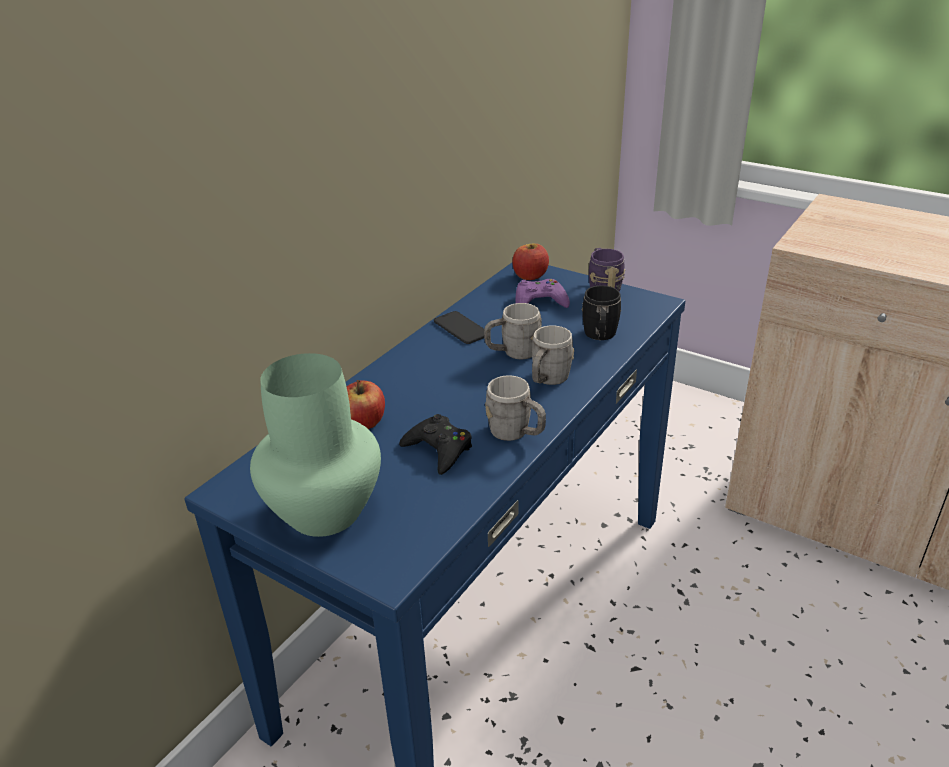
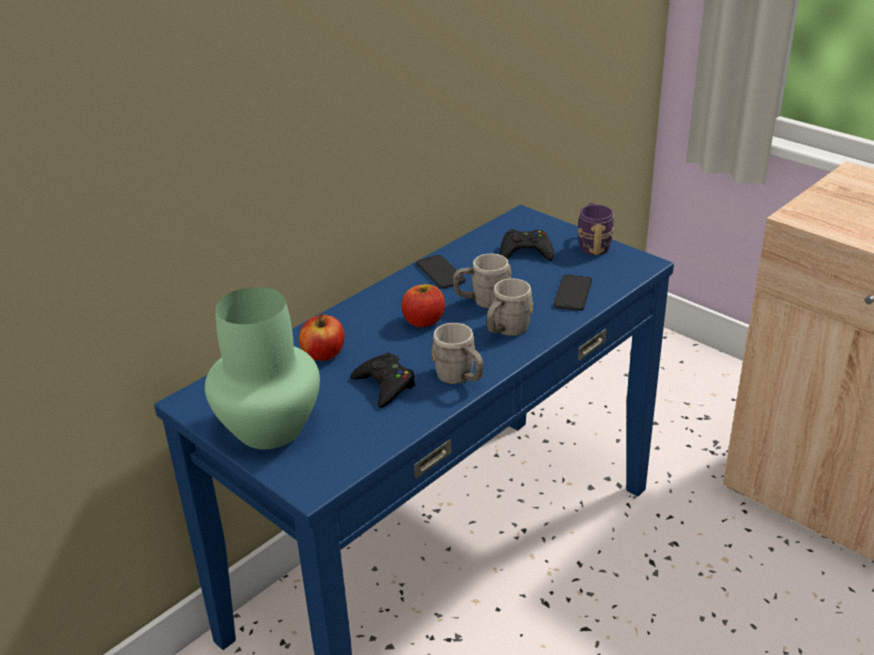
camera: 10 degrees right, 0 degrees up
apple [513,243,549,280] -> apple moved to [401,284,445,327]
purple game controller [516,279,570,308] -> black game controller [499,229,554,261]
black mug [582,285,621,340] -> phone [553,275,592,311]

